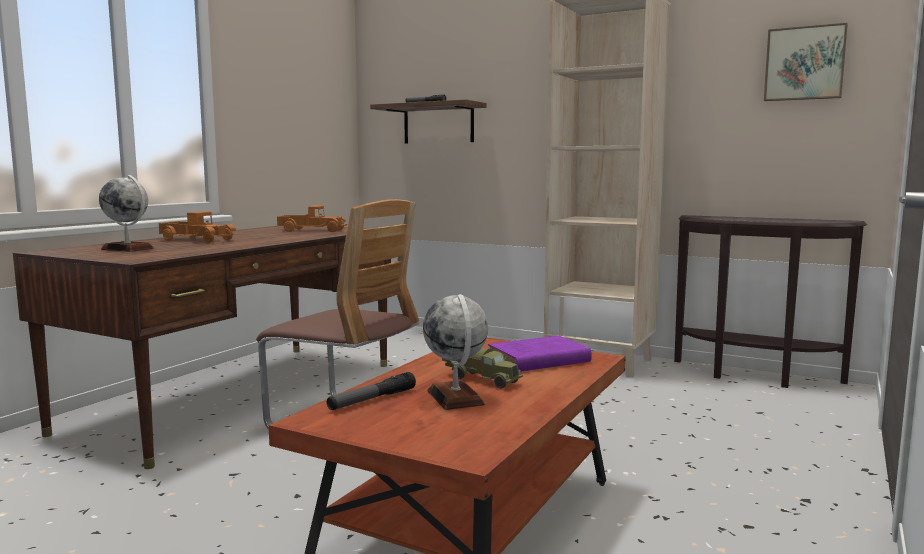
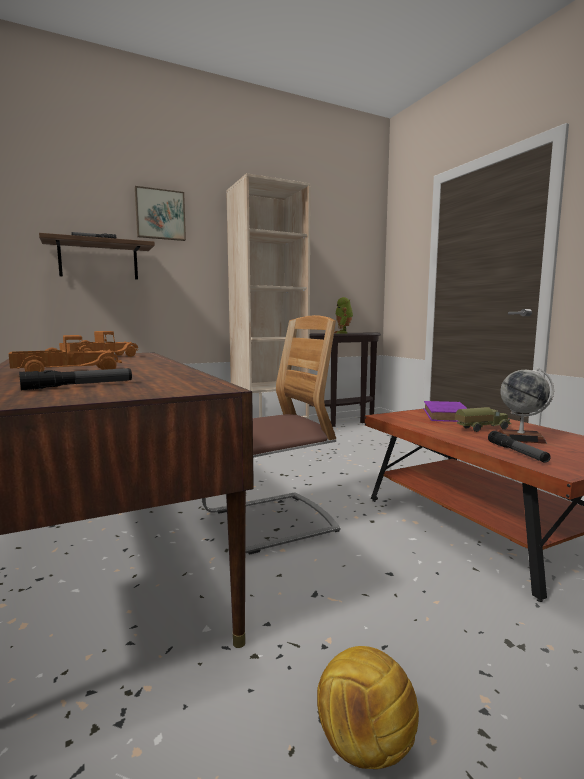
camera: 55 degrees left, 0 degrees up
globe [99,175,154,252] -> flashlight [19,368,132,390]
picture [764,23,848,101] -> picture moved to [135,186,186,241]
none -> football [317,646,419,769]
none -> toy robot [334,297,353,333]

